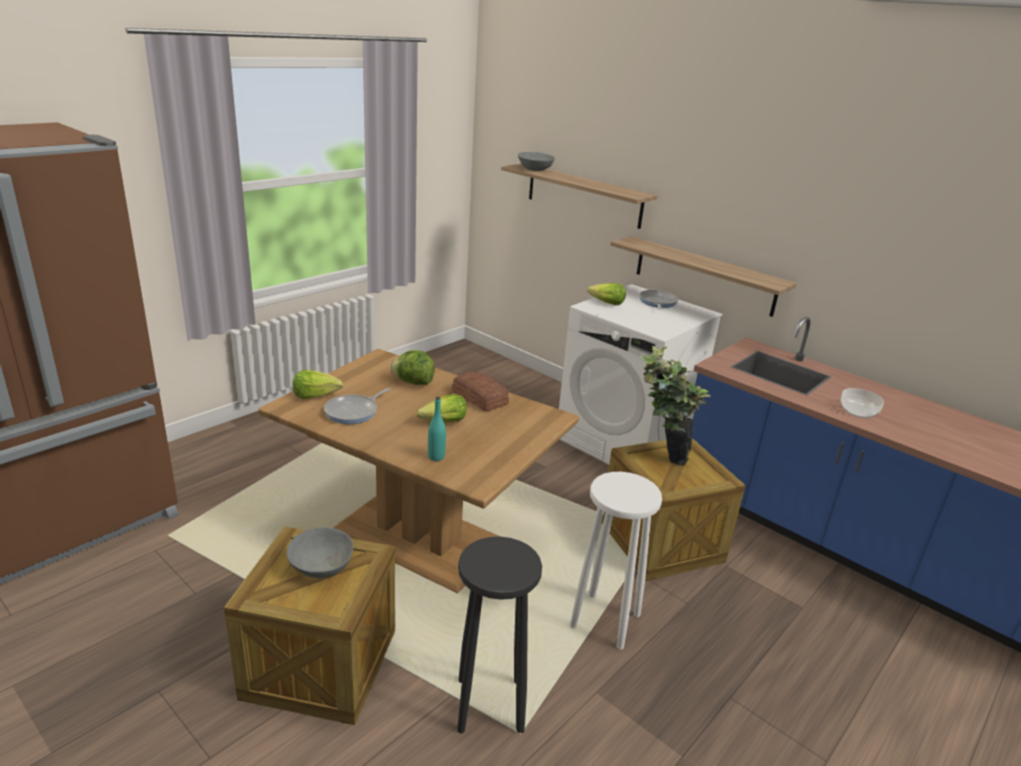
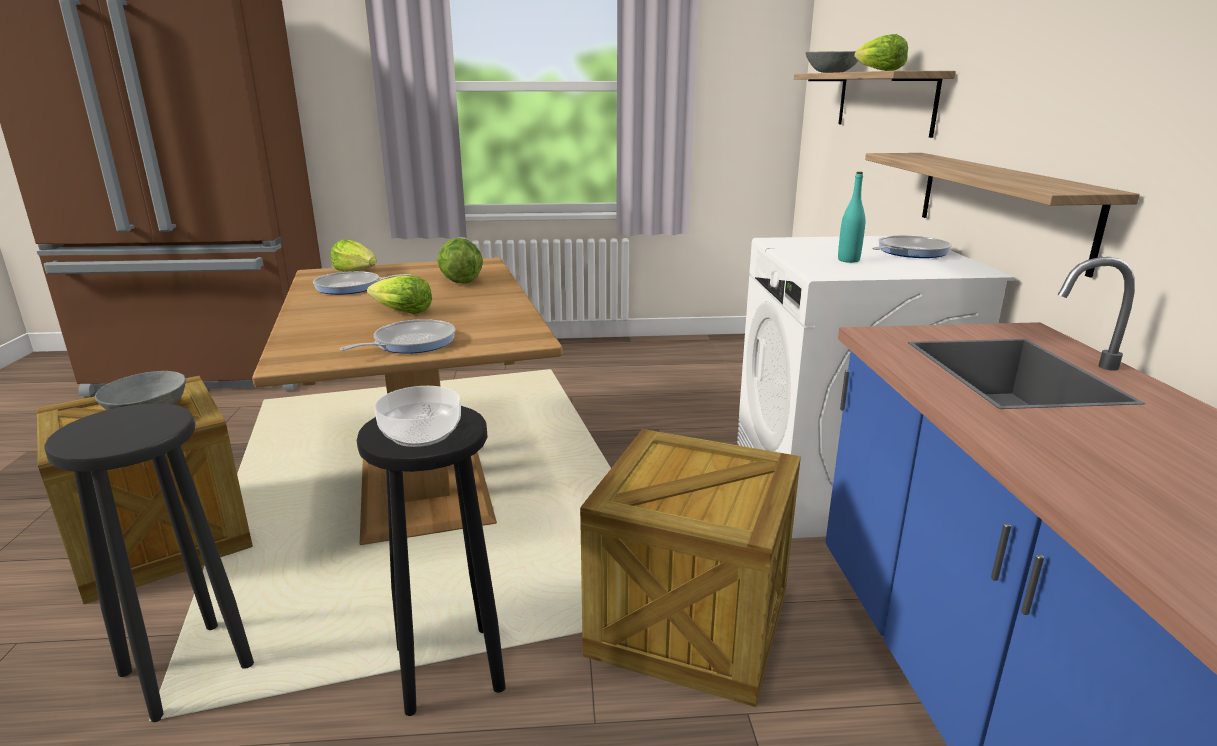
camera: 45 degrees right, 5 degrees down
turquoise bottle [428,397,446,461] -> turquoise bottle moved to [838,172,865,263]
bread [452,371,509,412] -> none
white stool [570,472,662,650] -> black stool [357,406,506,716]
lettuce [587,283,626,305] -> lettuce moved to [854,34,908,71]
potted plant [641,346,711,466] -> none
bowl [840,388,884,418] -> bowl moved to [374,386,461,447]
none -> frying pan [340,319,455,354]

